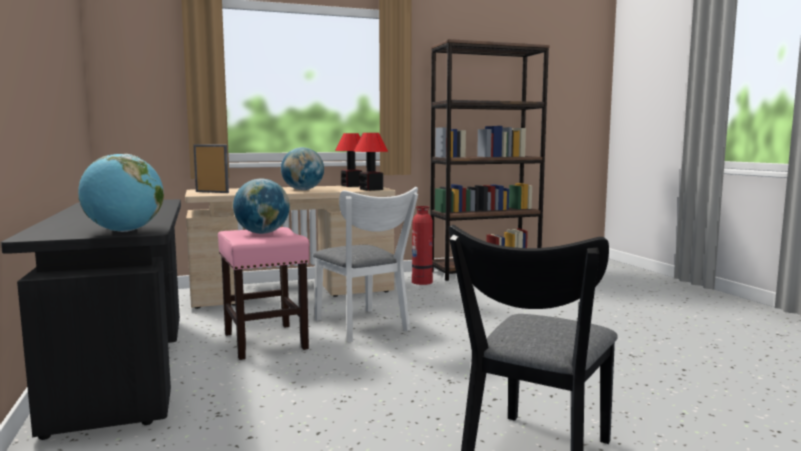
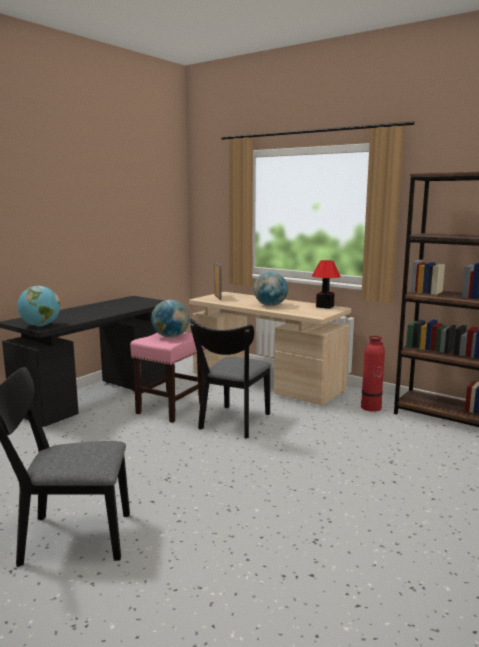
camera: 55 degrees right, 5 degrees up
white chair [313,187,418,342] -> black chair [190,319,271,438]
table lamp [354,133,388,191] -> none

